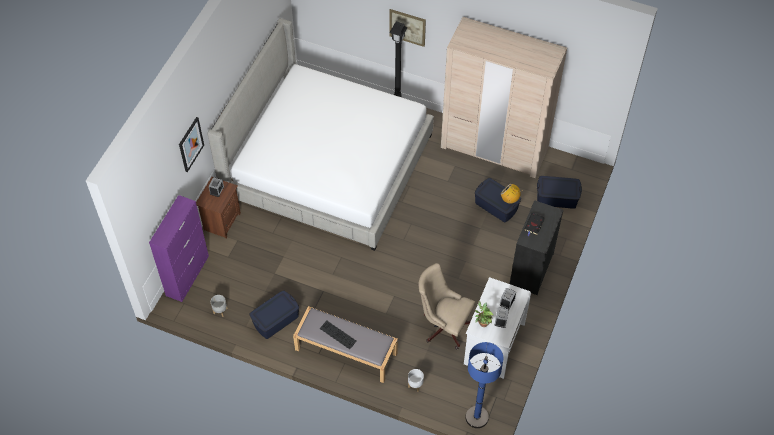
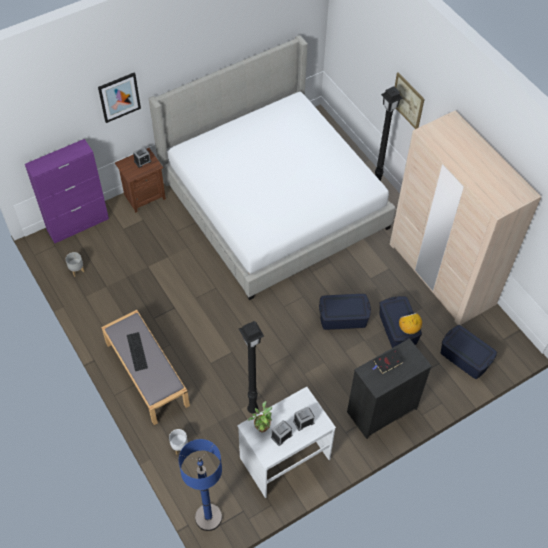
camera: 35 degrees right, 0 degrees up
blue storage box [250,290,299,339] -> blue storage box moved to [319,294,371,330]
beige office chair [419,263,475,349] -> black floor lamp [239,321,264,414]

